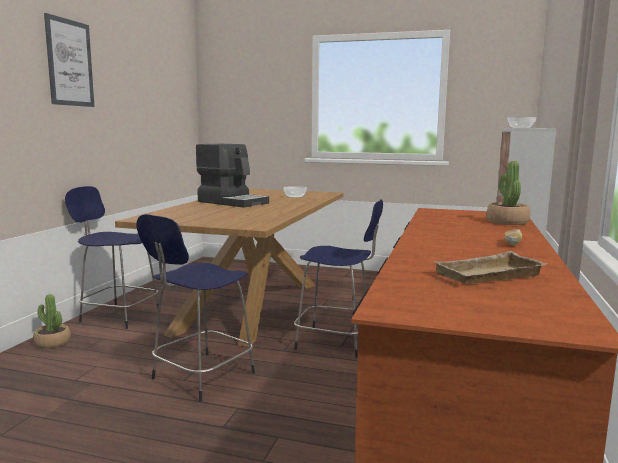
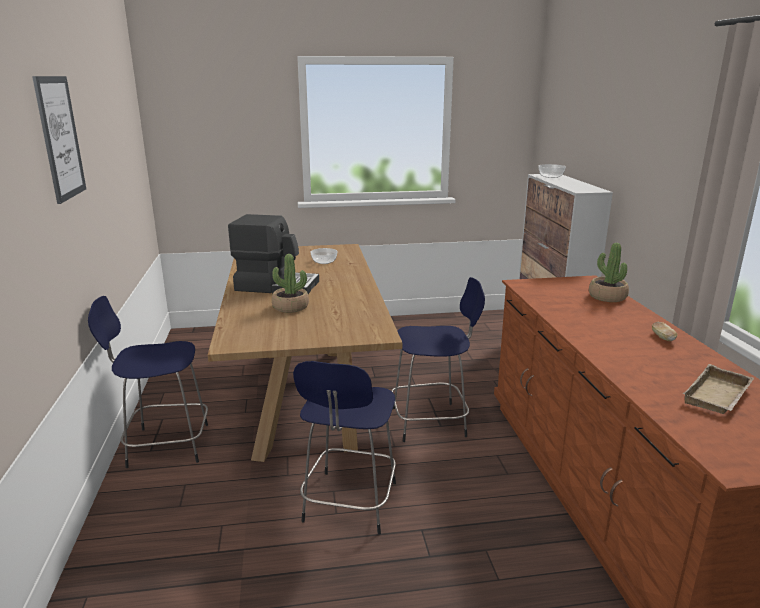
camera: 25 degrees left, 10 degrees up
potted plant [33,294,71,348] -> potted plant moved to [272,254,309,313]

